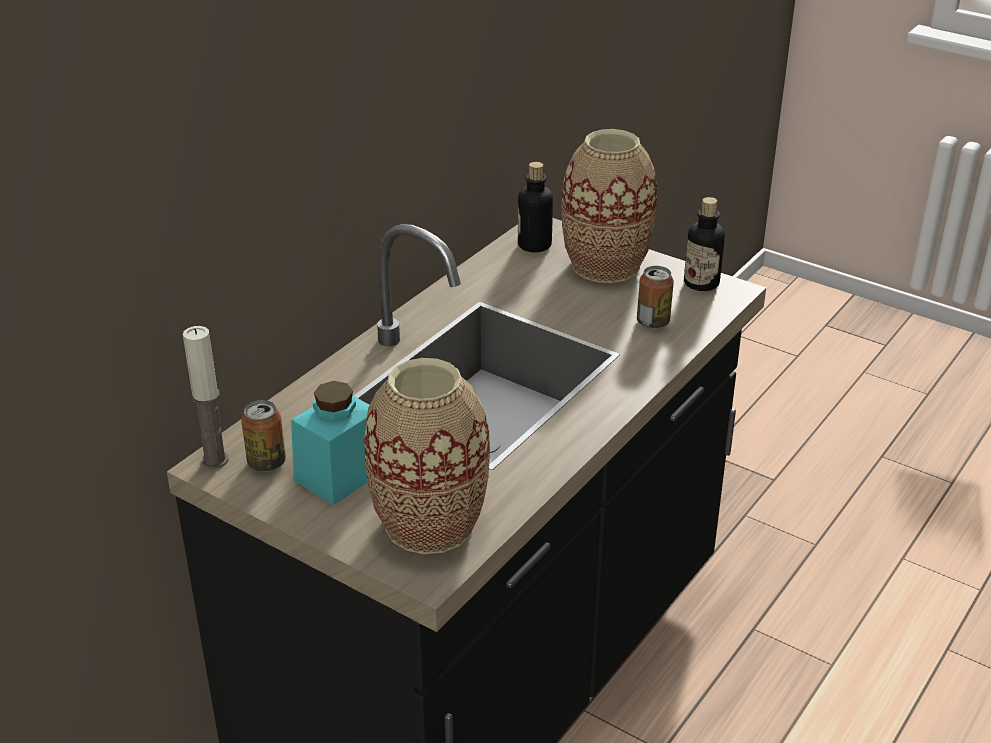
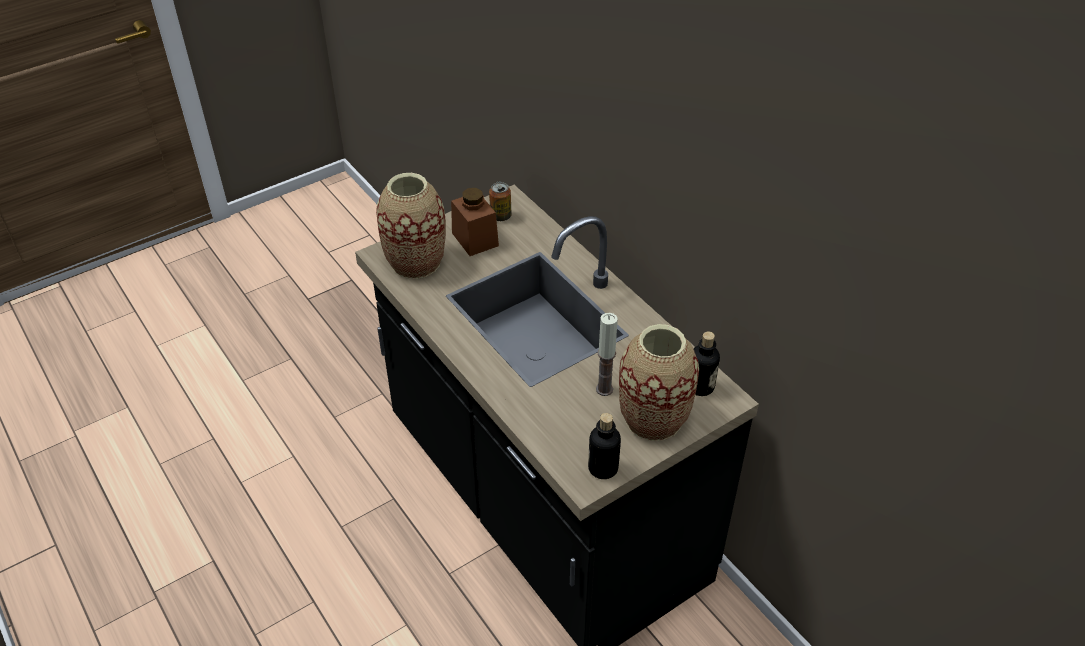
camera: 110 degrees right, 10 degrees up
candle [183,326,229,469] -> candle moved to [596,313,618,396]
turquoise jar [291,381,370,505] -> brown jar [451,188,499,256]
can [637,266,674,329] -> none

